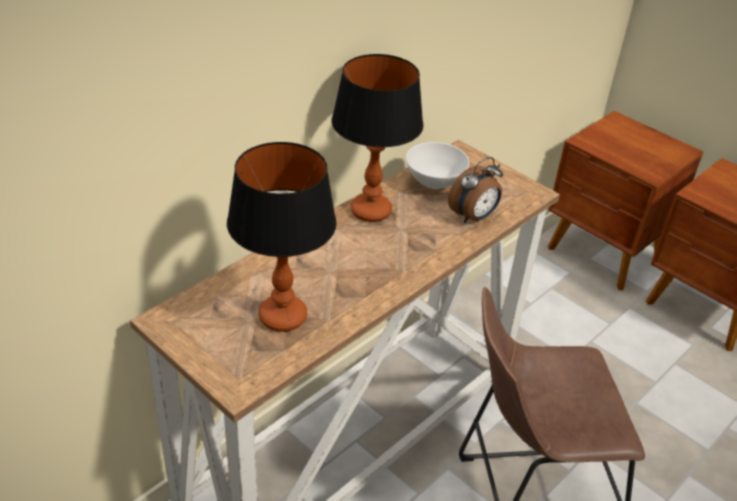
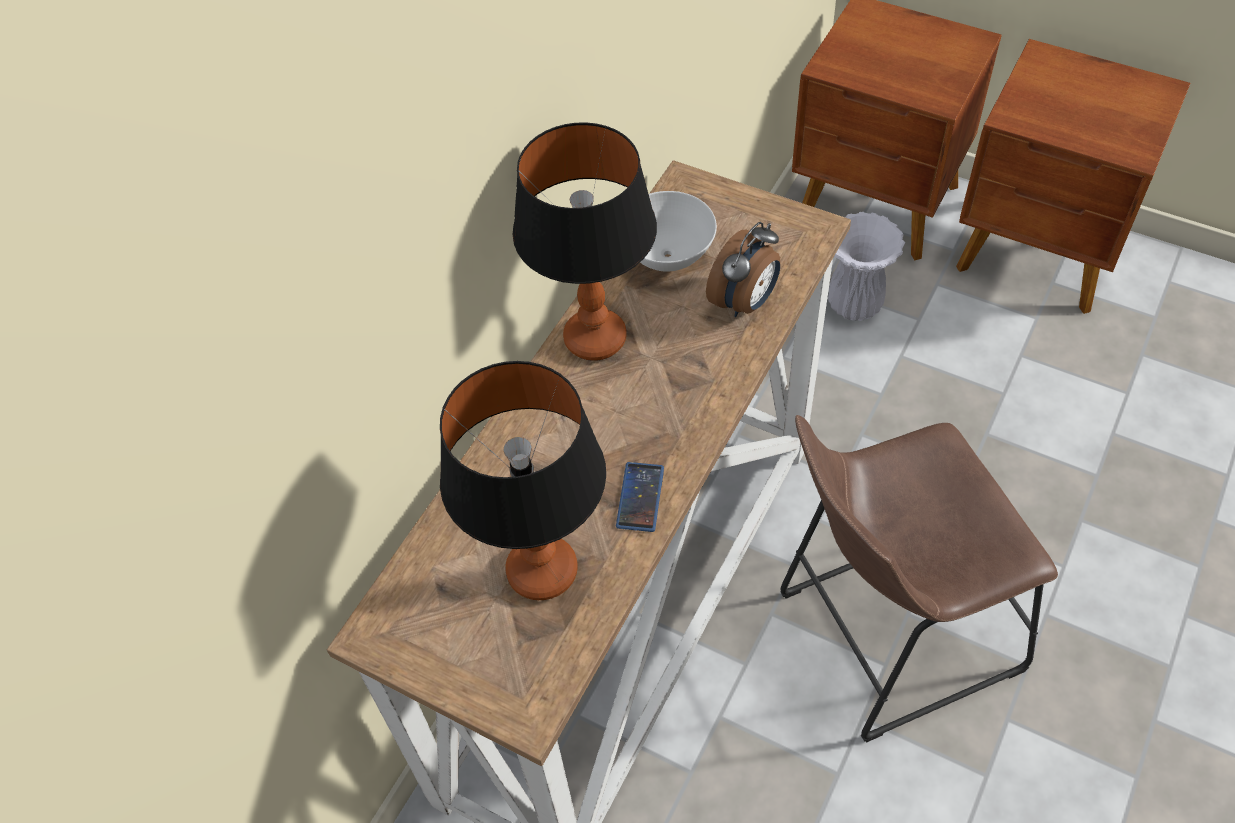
camera: 10 degrees left, 15 degrees up
none -> phone [616,462,664,532]
none -> white vase [828,212,905,321]

